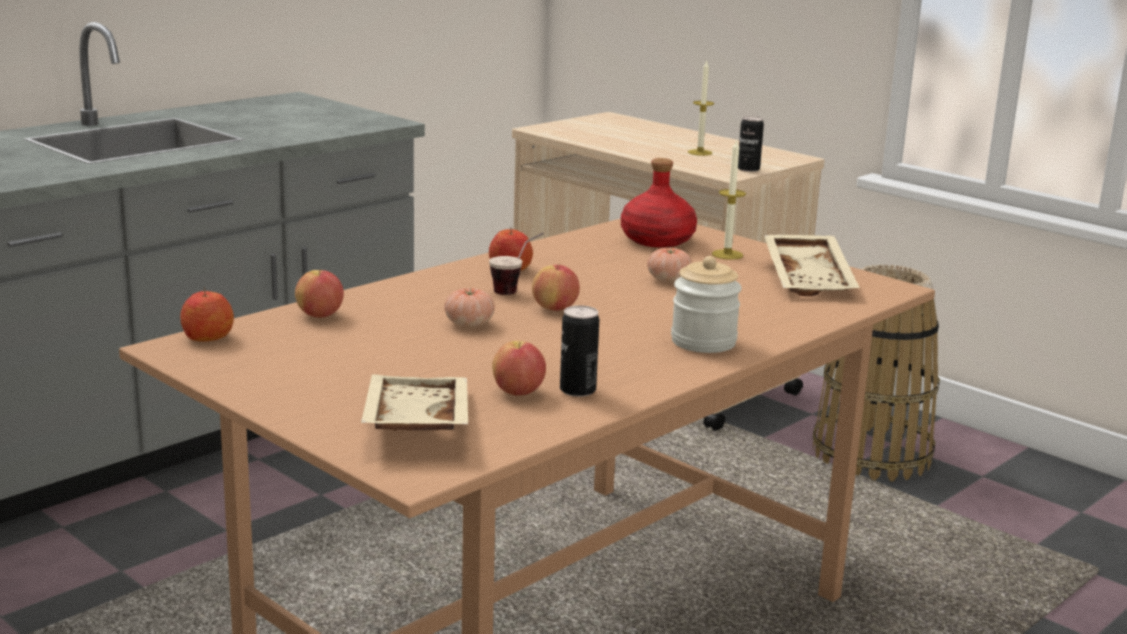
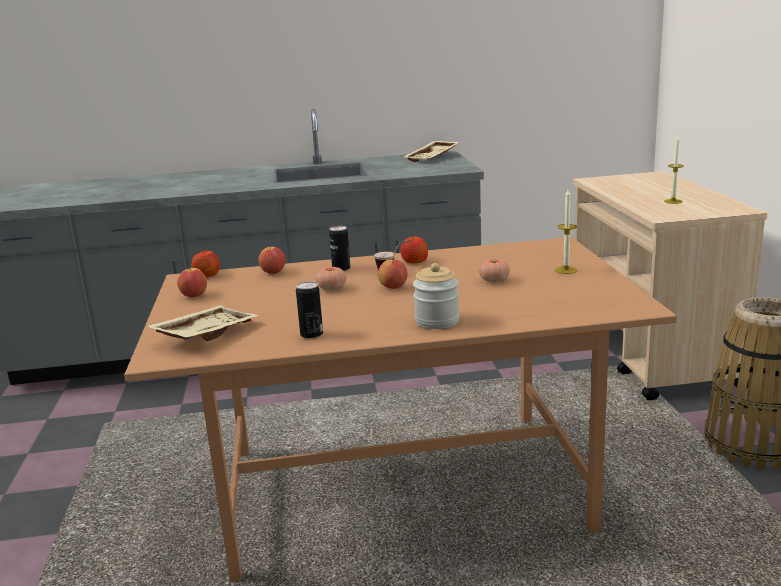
camera: 40 degrees right, 0 degrees up
apple [492,341,546,396] -> apple moved to [177,268,207,297]
red bottle [621,158,697,248] -> none
can [738,116,764,172] -> can moved to [329,226,350,271]
beige tray [764,234,860,296] -> beige tray moved to [404,141,459,162]

